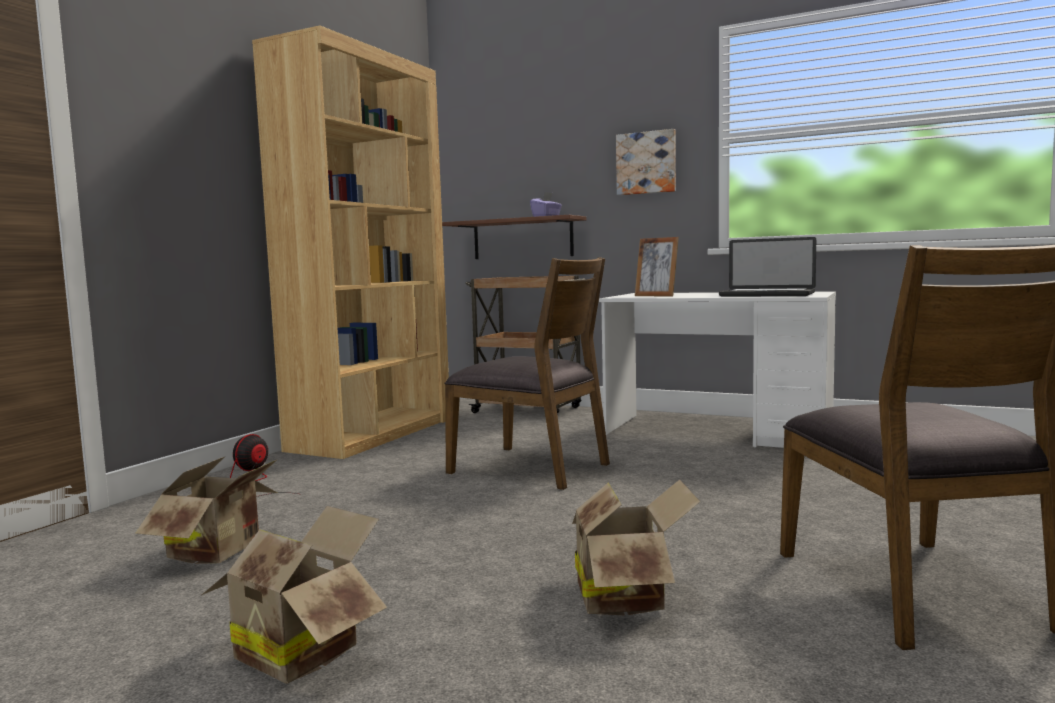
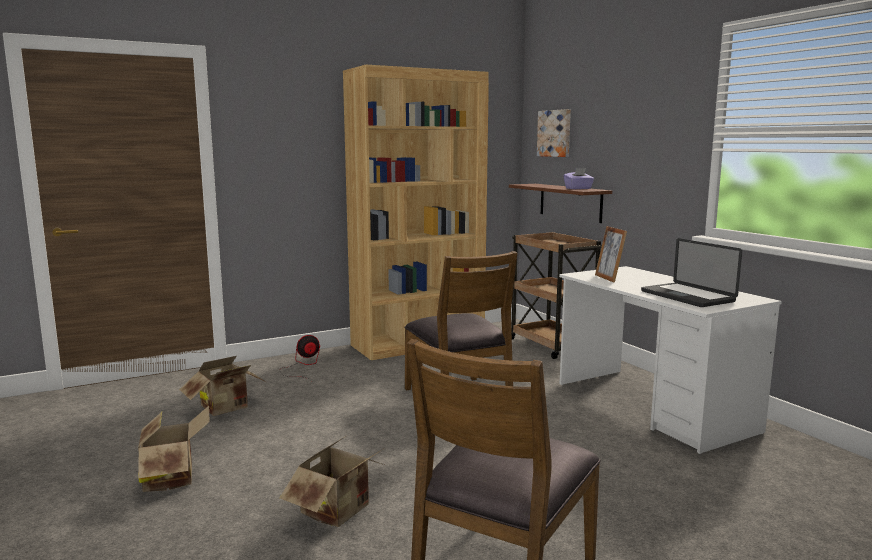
camera: 35 degrees right, 5 degrees up
picture [616,129,676,195] -> picture moved to [537,109,571,157]

